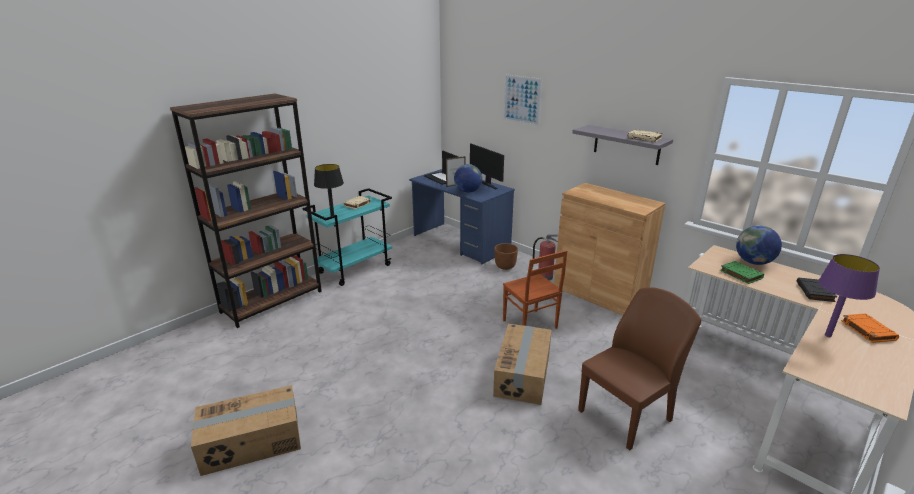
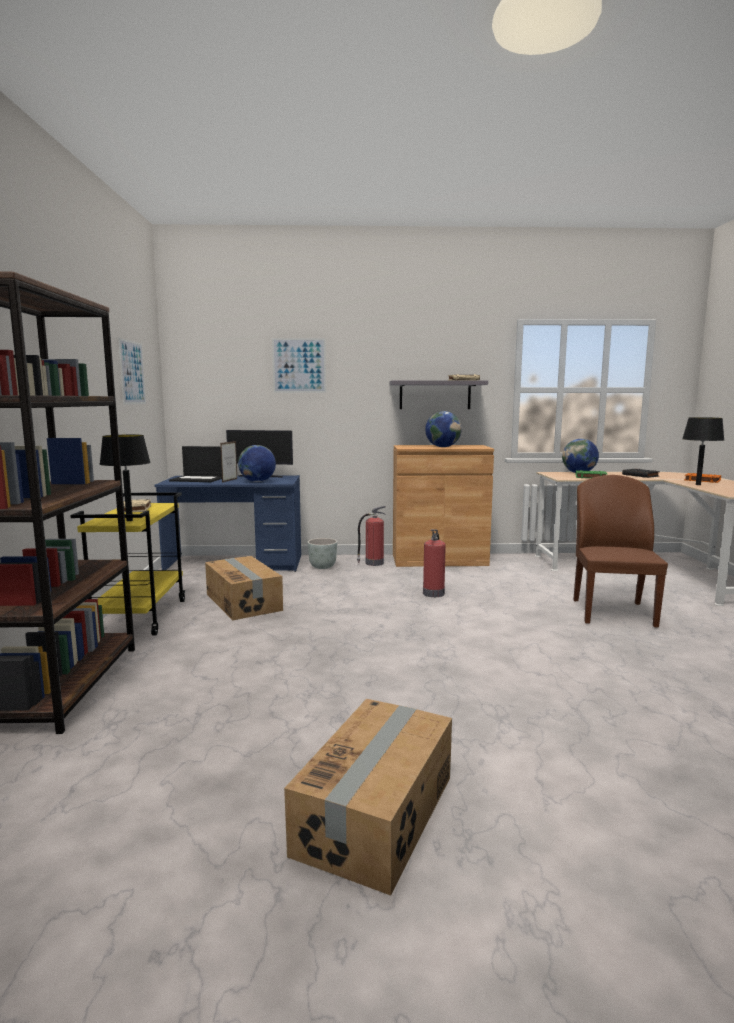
camera: 45 degrees left, 15 degrees down
turquoise cart [302,188,392,286] -> yellow cart [70,492,185,636]
cardboard box [493,324,552,405] -> cardboard box moved to [205,556,283,620]
brown planter [494,243,518,270] -> grey planter [308,538,337,569]
brown chair [503,250,567,329] -> fire extinguisher [423,529,446,597]
purple table lamp [818,254,880,337] -> black table lamp [682,417,724,485]
none -> picture [118,338,146,405]
none -> globe [425,411,462,447]

